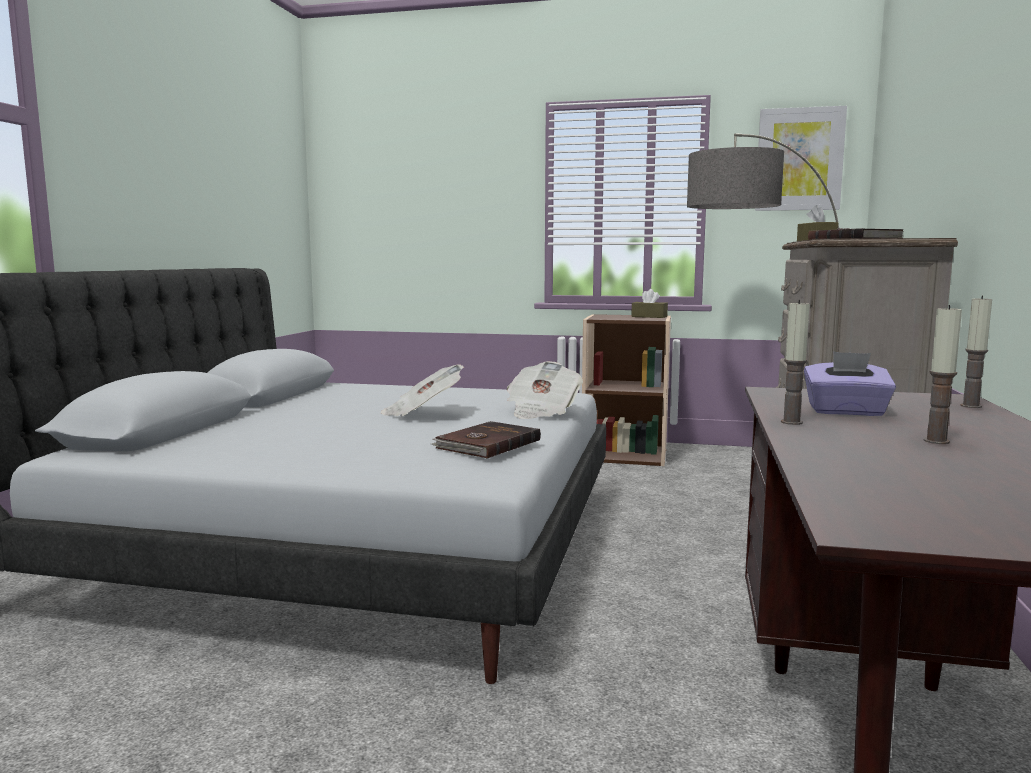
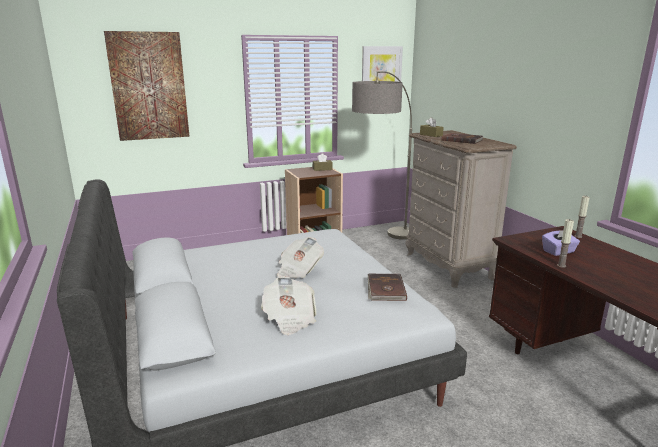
camera: 35 degrees left, 10 degrees up
newspaper [507,361,583,419] -> newspaper moved to [261,276,316,335]
candle [924,305,962,444] -> none
none -> picture [104,31,190,141]

